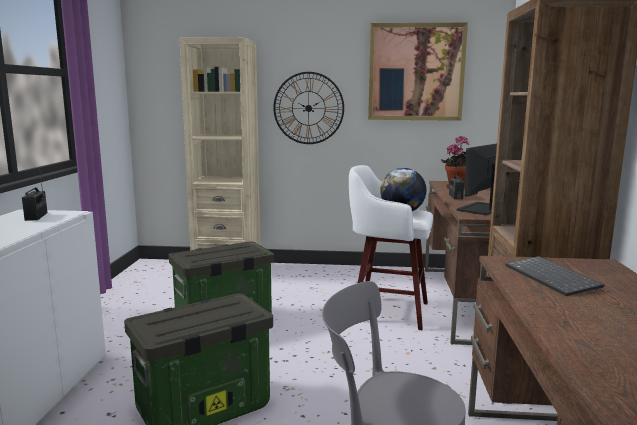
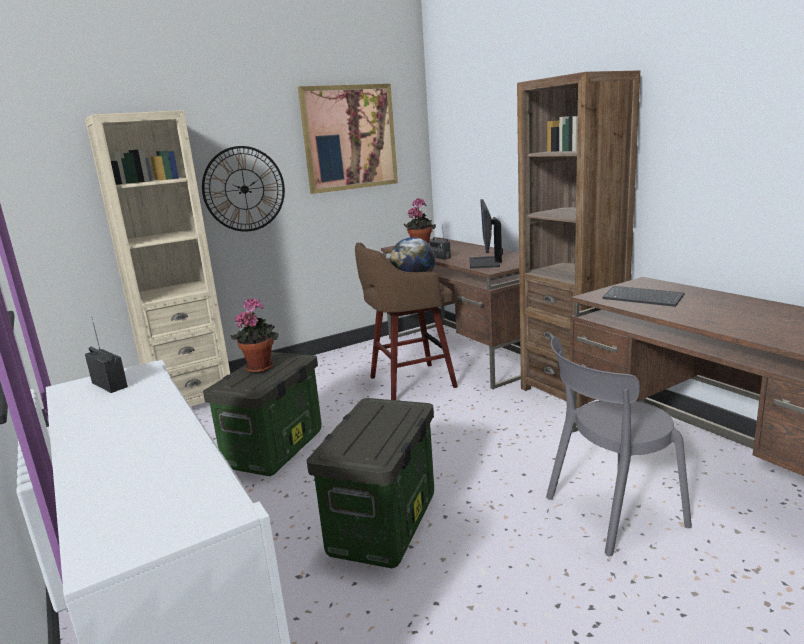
camera: 35 degrees left, 5 degrees up
white stool [349,165,433,330] -> brown stool [355,243,458,400]
none -> potted plant [230,297,279,373]

